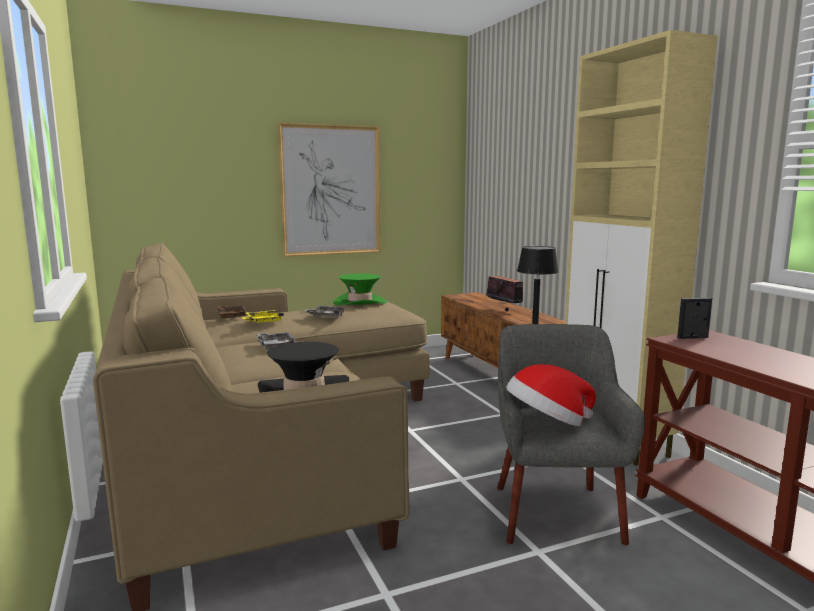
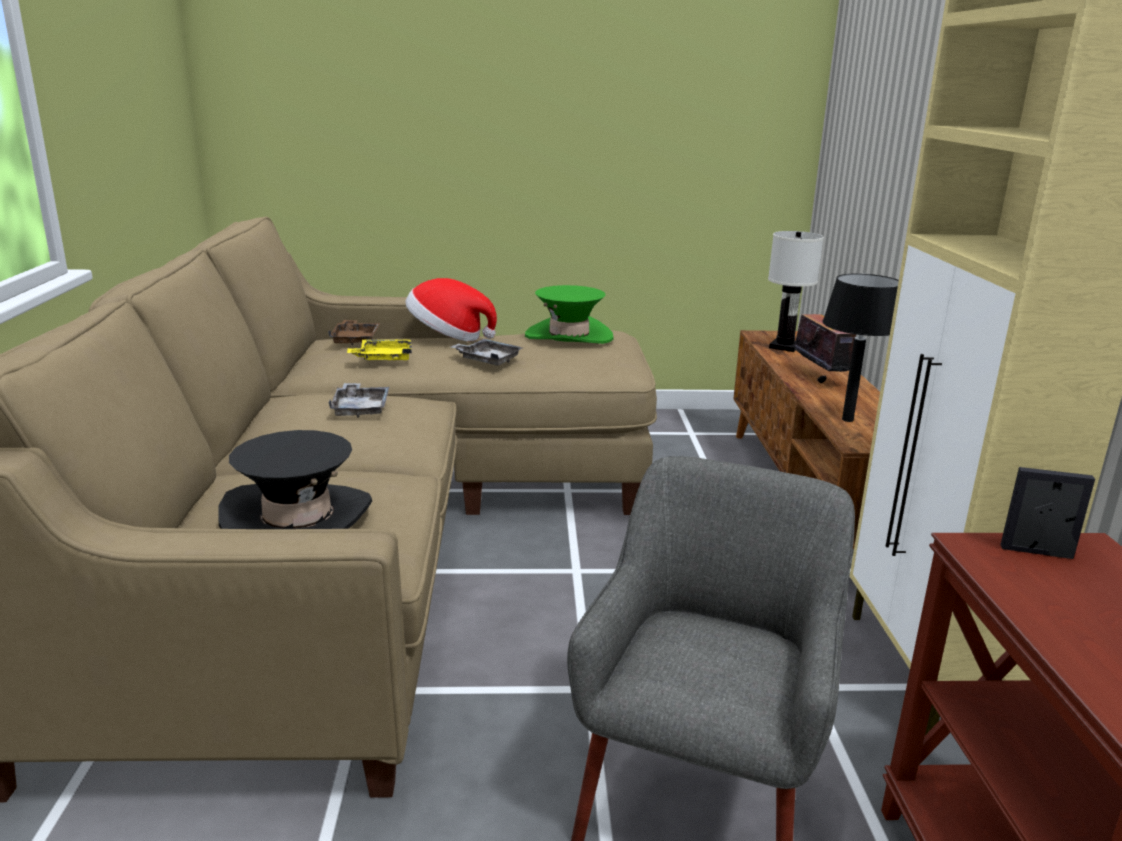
camera: 20 degrees right, 10 degrees up
picture [278,123,381,257] -> none
hat [506,364,596,426] -> hat moved to [406,278,497,341]
none -> white table lamp [768,231,824,352]

